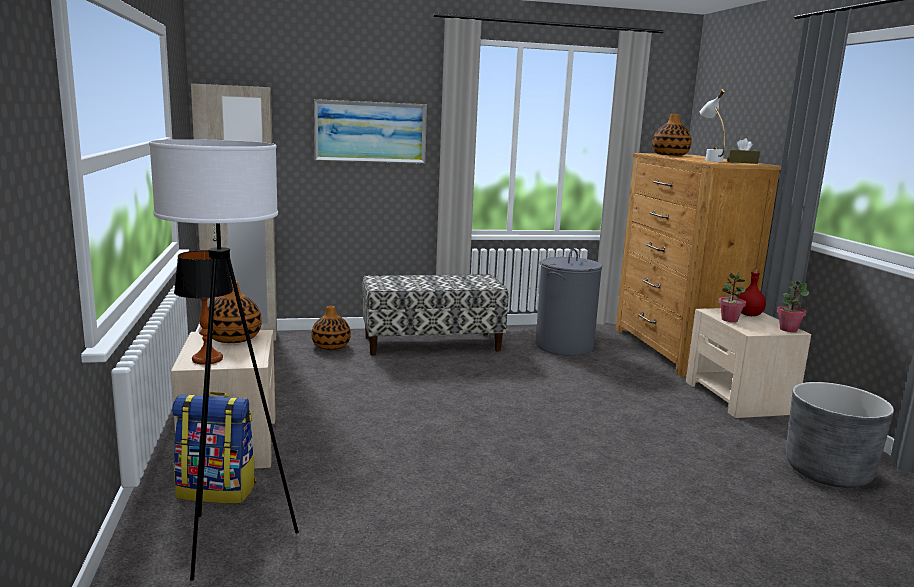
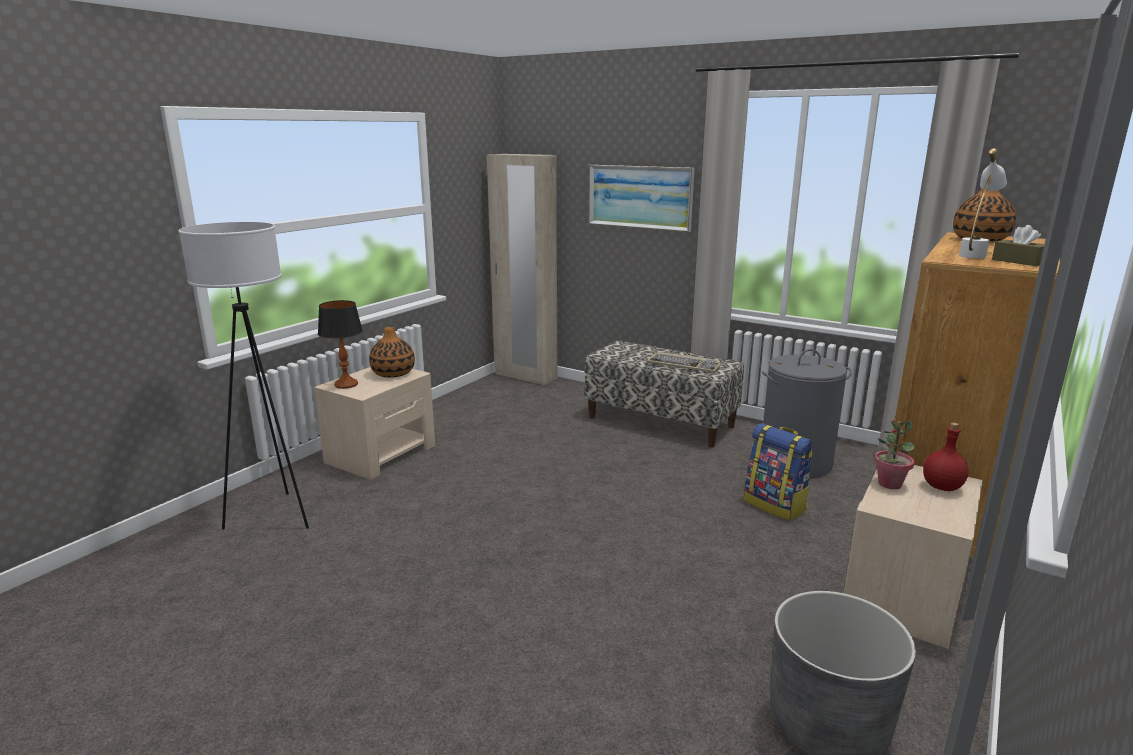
camera: 45 degrees right, 5 degrees up
backpack [172,392,256,503] -> backpack moved to [744,423,813,521]
vase [312,306,351,350] -> none
potted plant [777,281,809,332] -> none
none -> keyboard [647,352,721,373]

